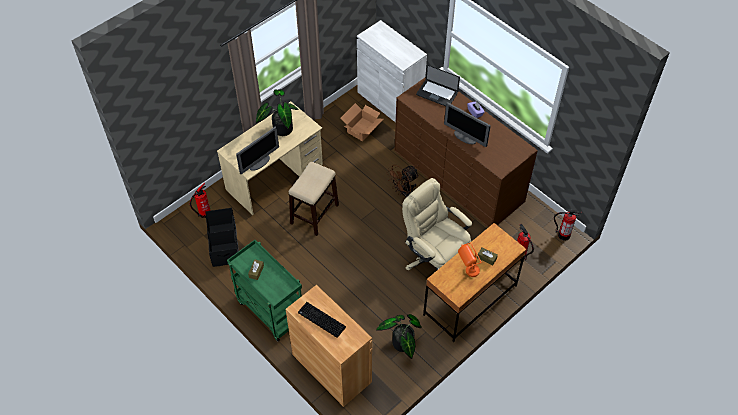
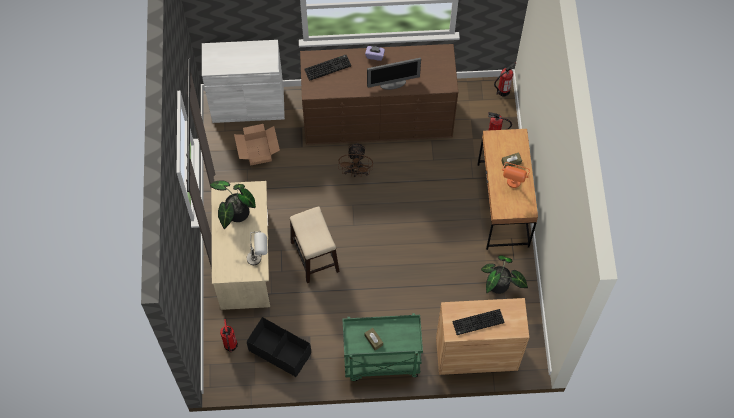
camera: 50 degrees left, 10 degrees up
monitor [236,126,279,174] -> grey table lamp [247,231,268,265]
beige office chair [402,178,472,270] -> none
laptop [416,65,460,106] -> keyboard [304,55,351,81]

